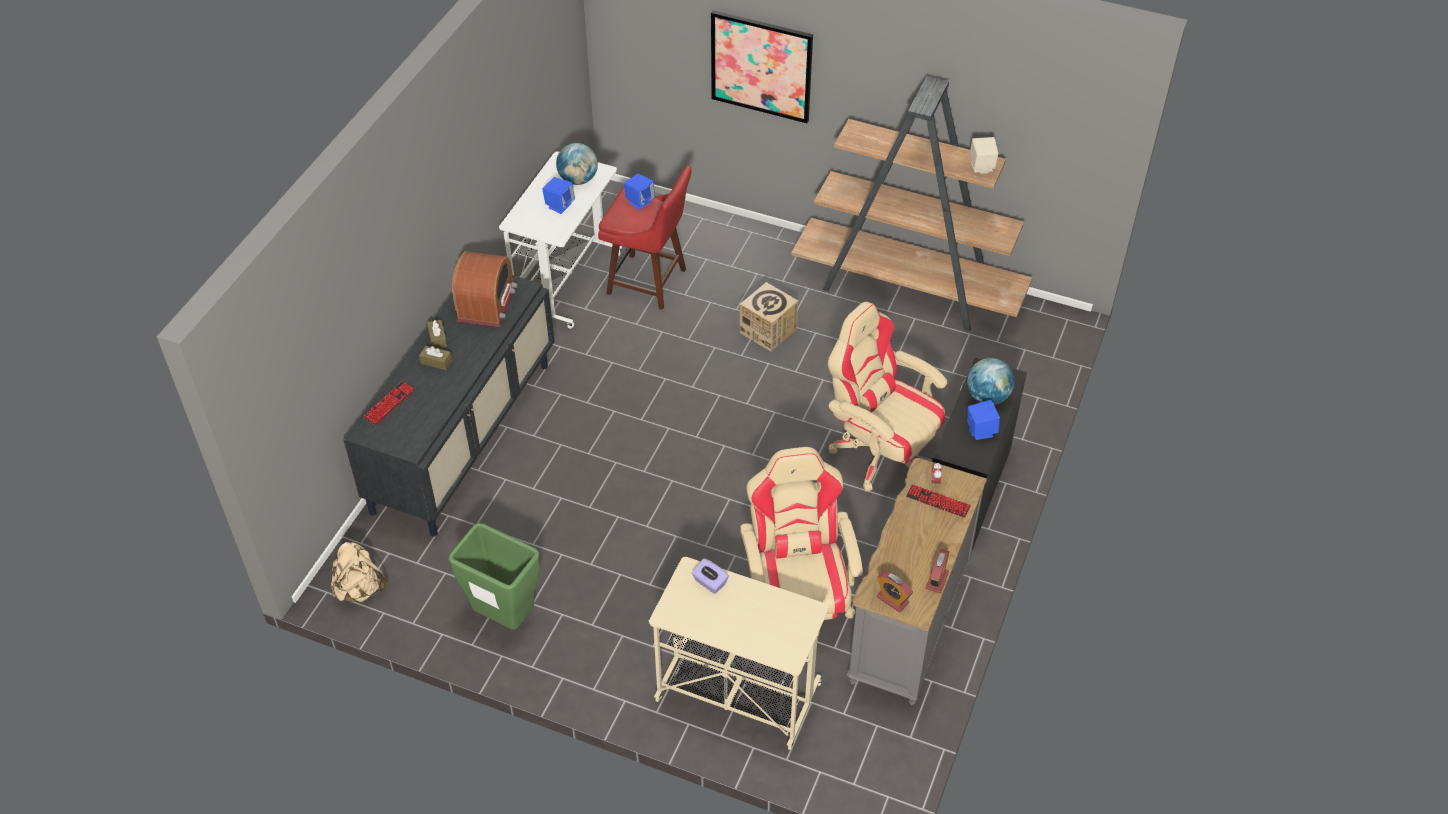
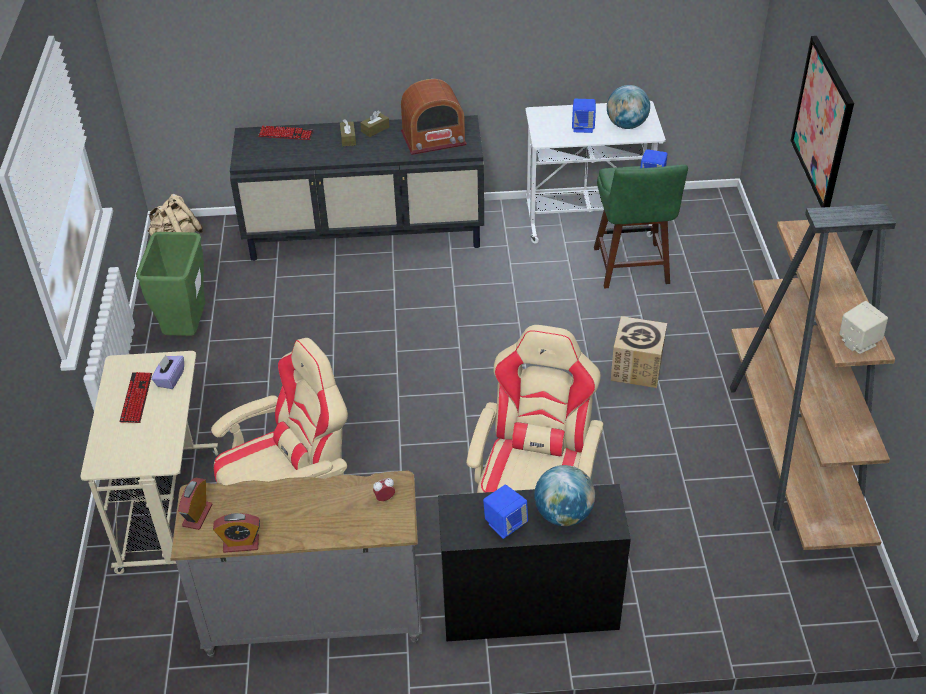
camera: 65 degrees right, 5 degrees down
red stool [598,166,692,310] -> green stool [594,165,688,288]
keyboard [906,485,971,518] -> keyboard moved to [119,372,152,423]

